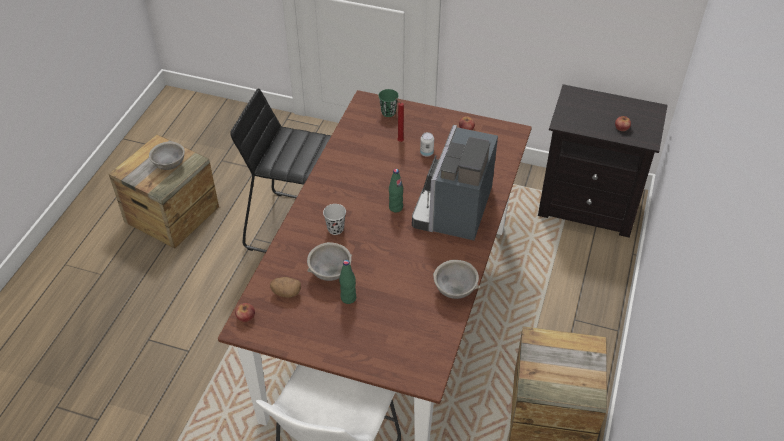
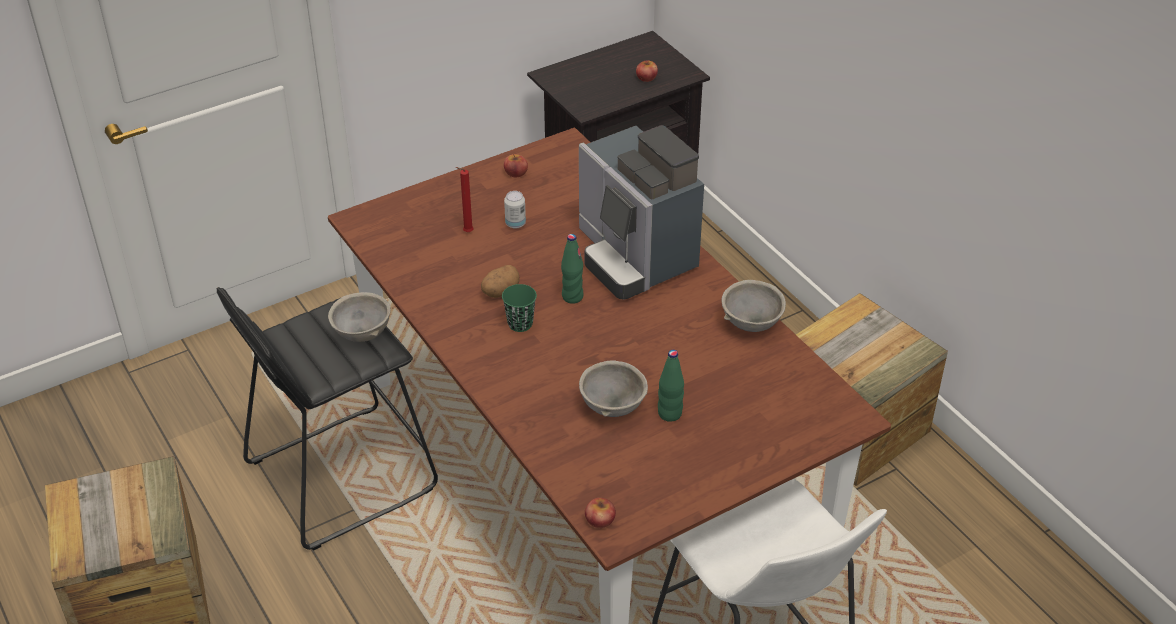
camera: 50 degrees left, 5 degrees down
grey bowl [149,142,185,170] -> grey bowl moved to [328,292,391,342]
potato [270,277,301,298] -> potato moved to [481,265,519,298]
black cup [323,204,346,235] -> none
green cup [378,89,399,117] -> green cup moved to [502,284,537,332]

